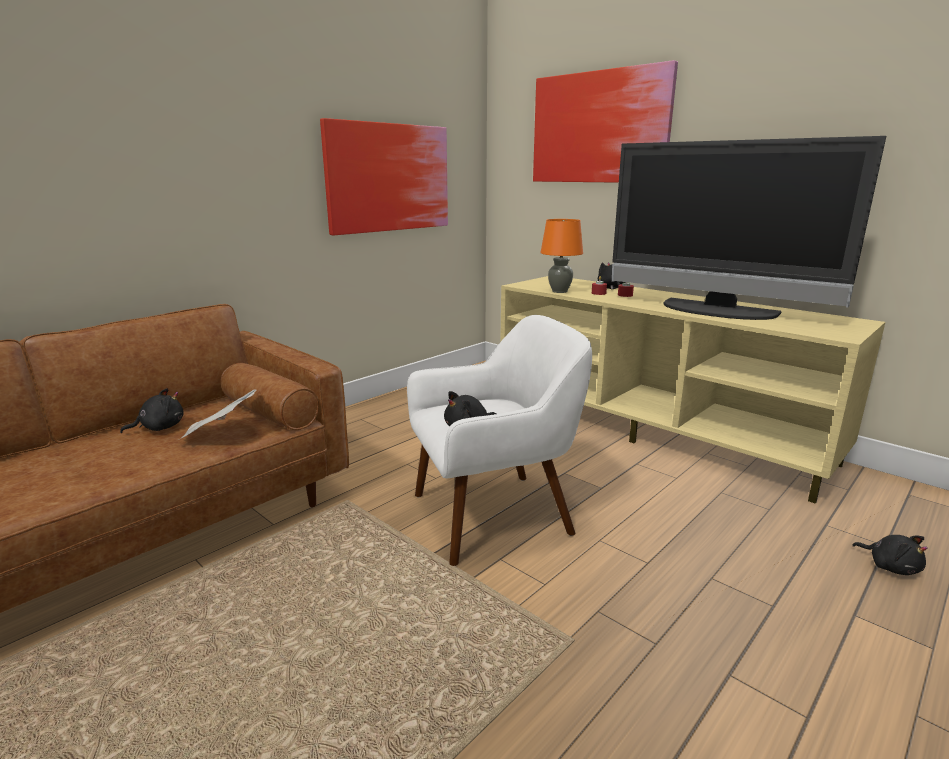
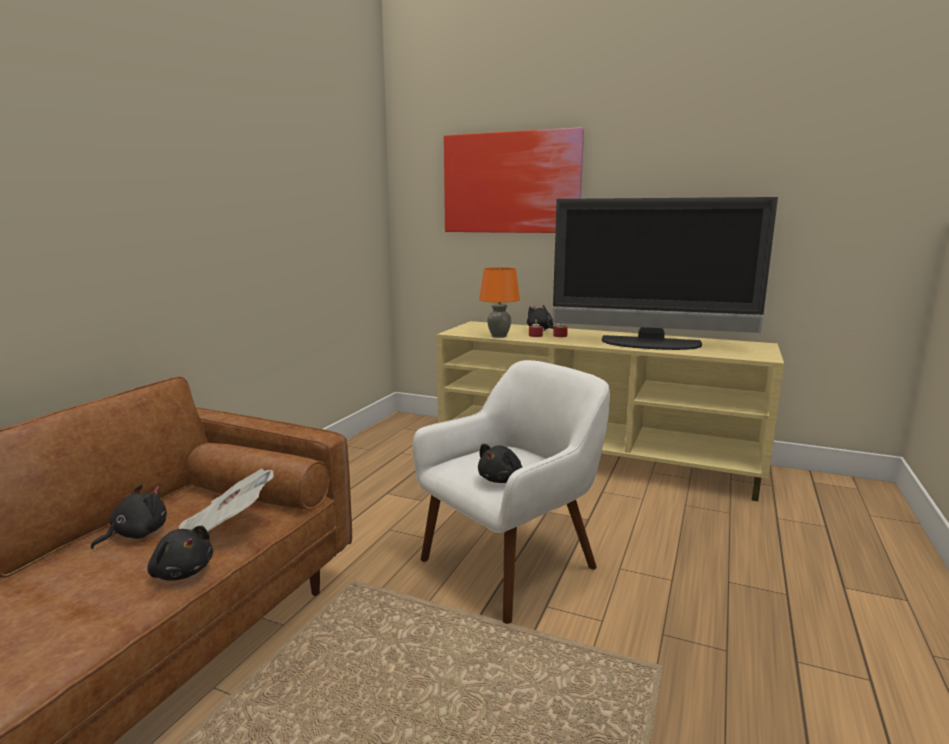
camera: 20 degrees left, 5 degrees down
picture [320,118,448,235] -> none
black plush toy [852,535,928,575] -> black plush toy moved to [148,526,213,581]

